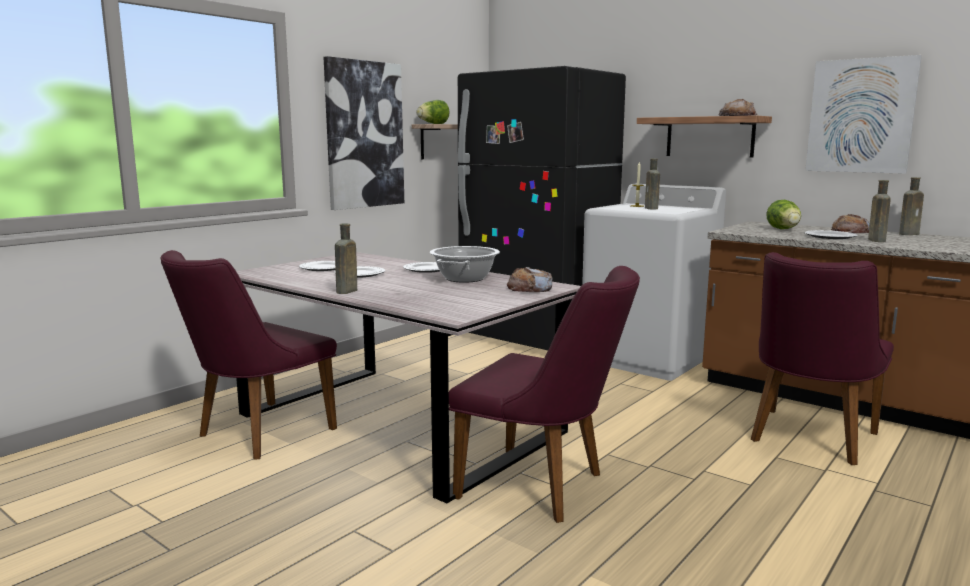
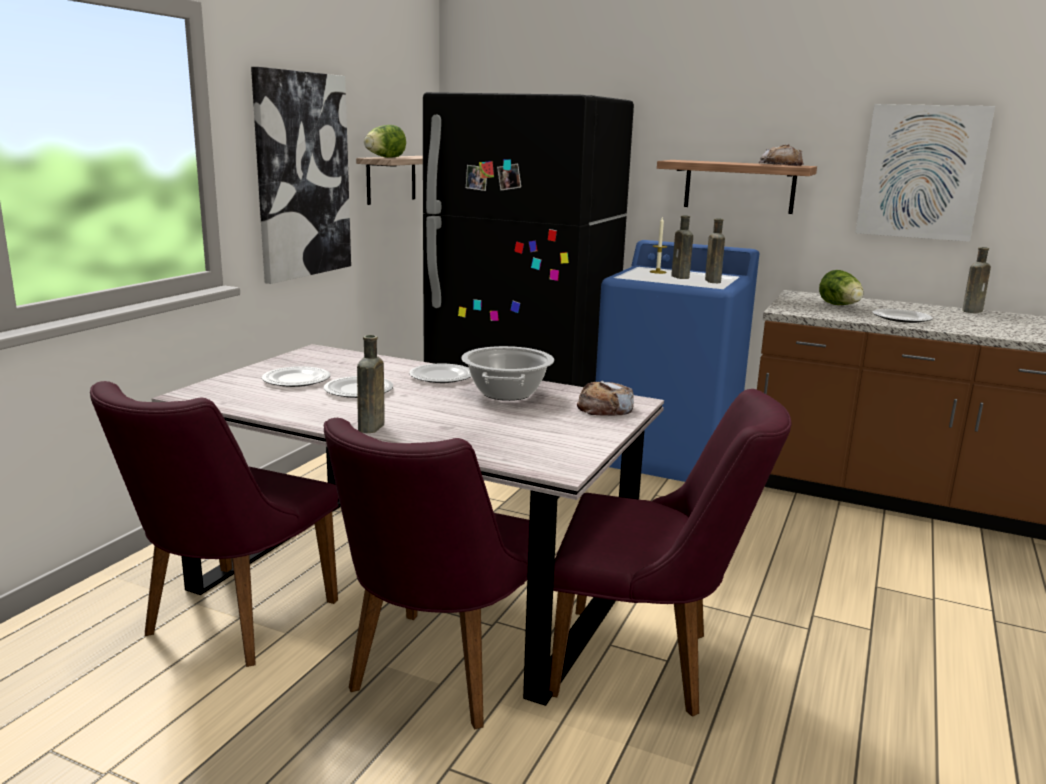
camera: 15 degrees left, 5 degrees up
white washing machine [582,184,726,381] -> blue washing machine [596,240,759,482]
purple chair [751,252,894,465] -> purple chair moved to [324,418,529,730]
bread [830,214,870,233] -> none
brown bottle [868,180,891,242] -> brown bottle moved to [705,219,725,283]

